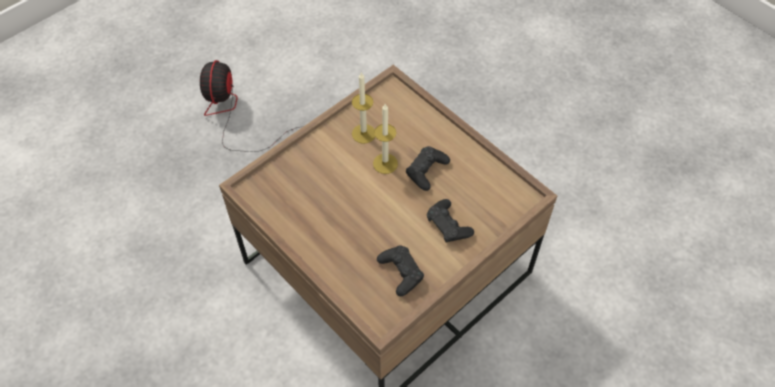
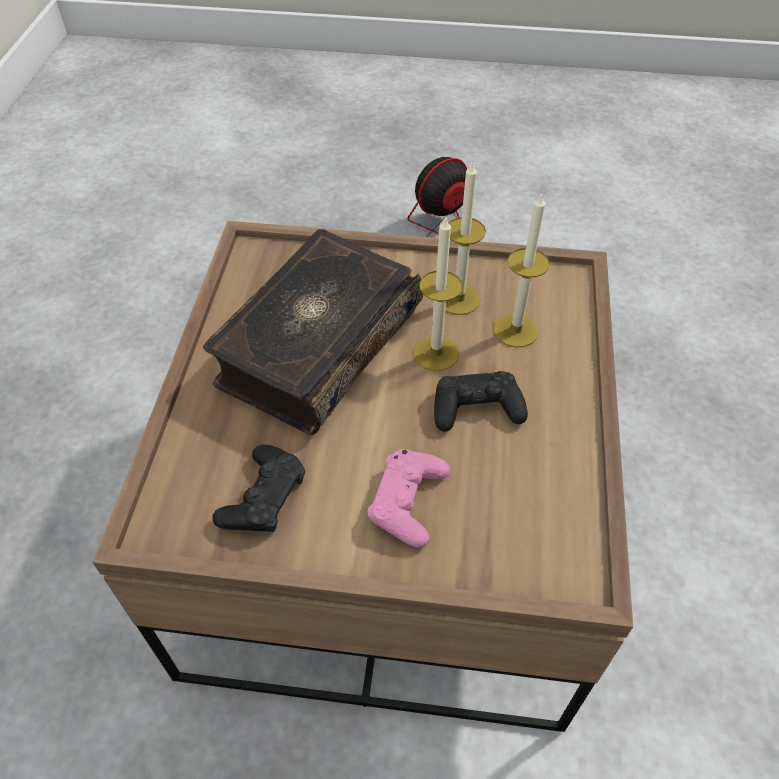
camera: 50 degrees right, 5 degrees down
black game controller [427,199,474,243] -> pink game controller [368,449,450,548]
none -> book [203,229,423,435]
none -> candle [493,192,550,347]

